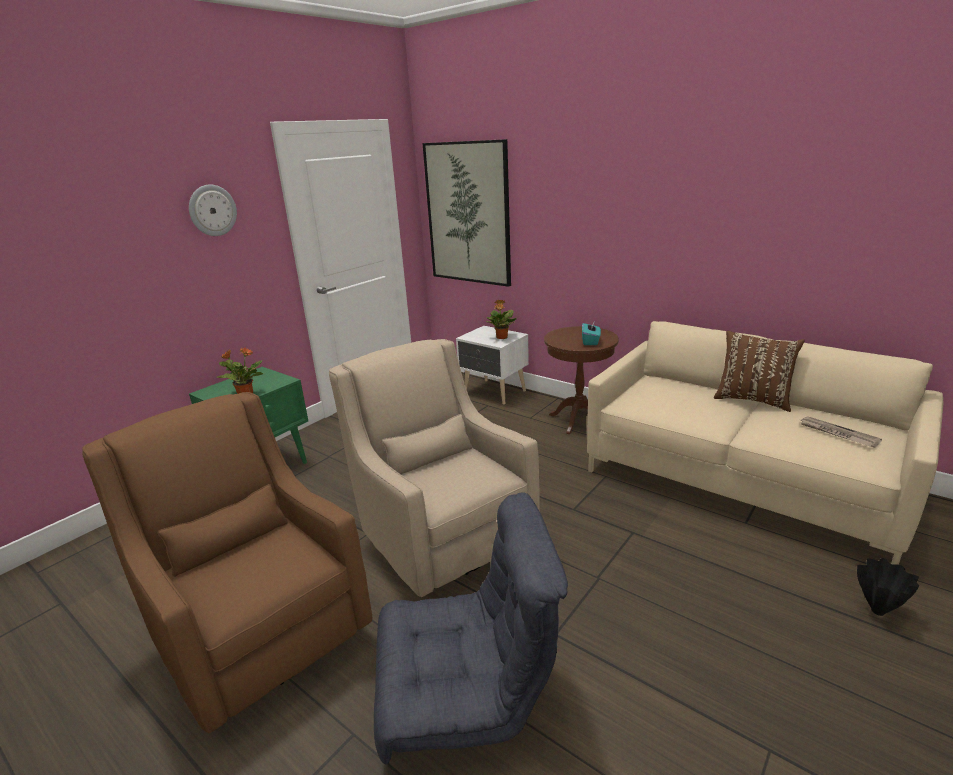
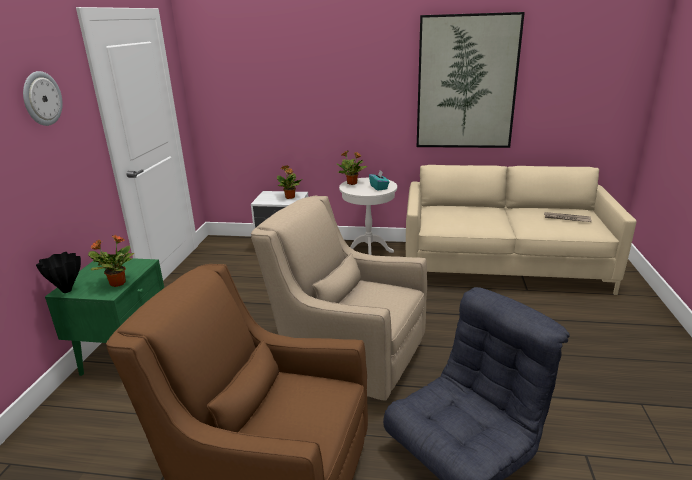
camera: 30 degrees left, 0 degrees up
picture [422,139,511,287] -> picture moved to [417,12,525,148]
brown side table [544,326,619,434] -> white side table [339,178,397,255]
brown pillow [714,331,805,412] -> none
black vase [857,558,919,616] -> black vase moved to [36,252,81,293]
none -> potted plant [337,151,367,185]

